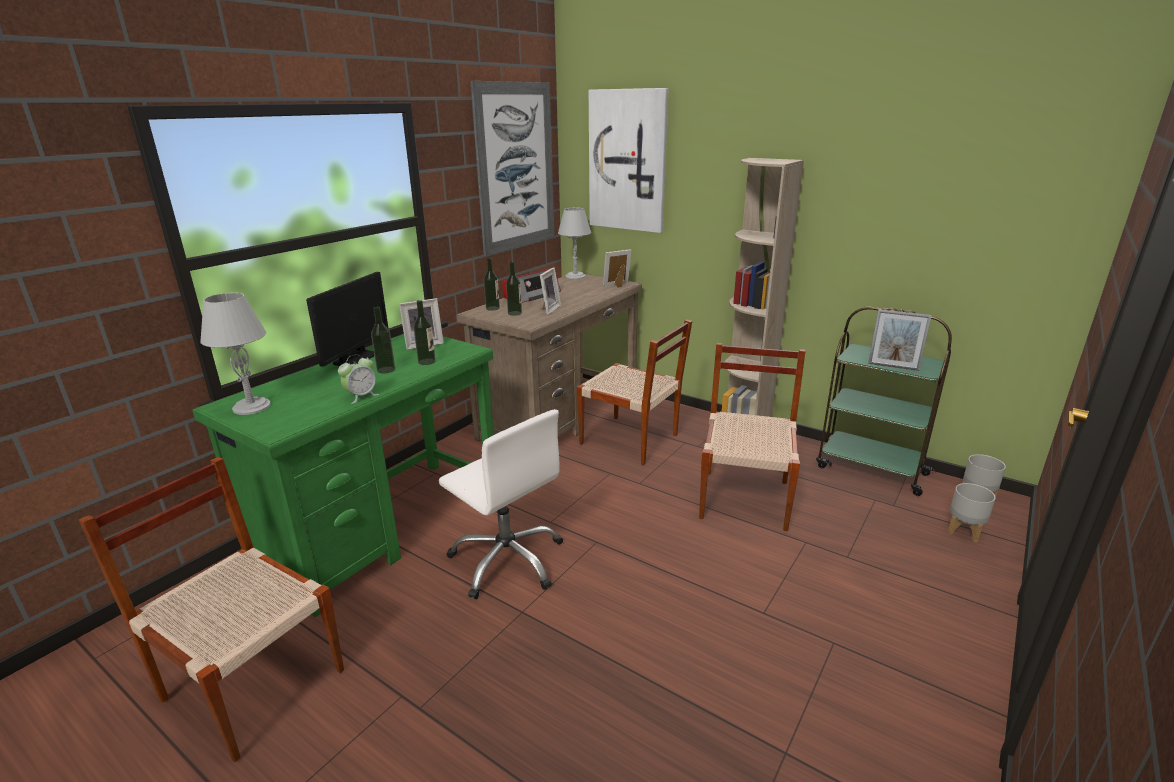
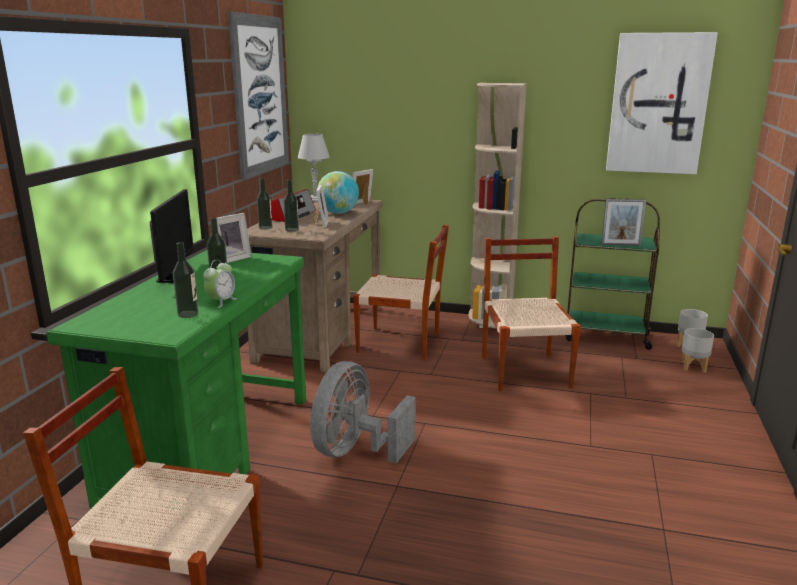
camera: 20 degrees left, 5 degrees down
grey table lamp [200,292,271,415] -> none
bottle [414,300,436,365] -> bottle moved to [173,242,199,318]
white office chair [439,409,563,599] -> grey fan [310,361,416,464]
picture [589,88,669,233] -> picture moved to [606,32,718,174]
none -> globe [317,171,359,214]

